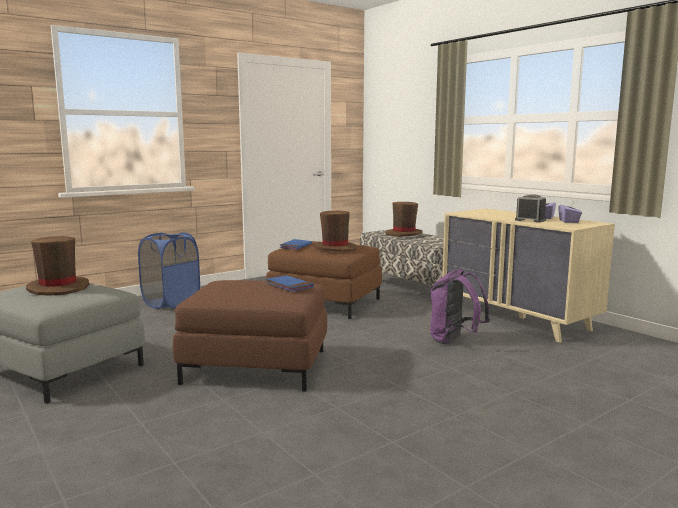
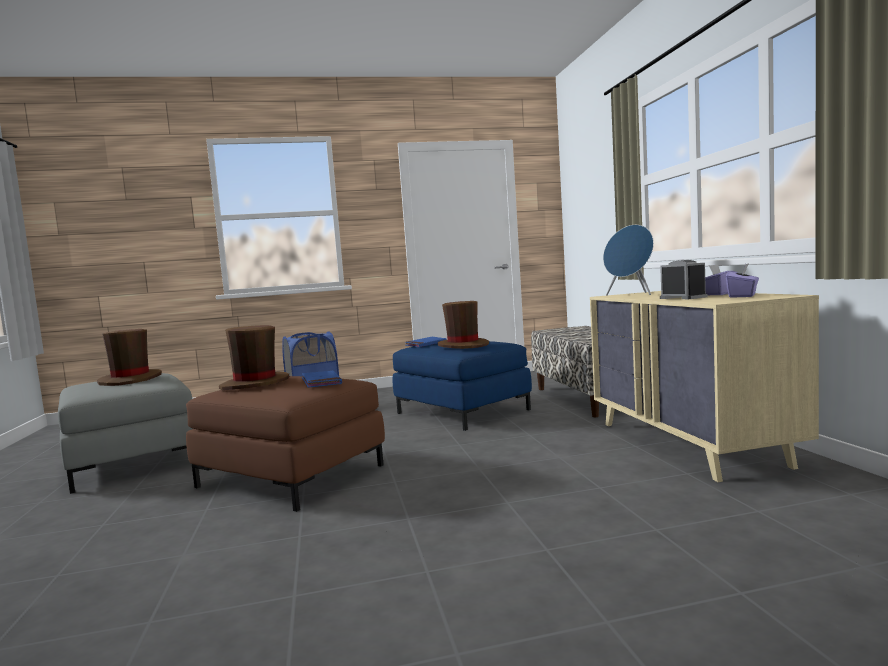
camera: 25 degrees right, 5 degrees down
brown ottoman [266,241,382,319] -> blue ottoman [393,341,532,431]
brown hat [385,202,423,237] -> brown hat moved to [219,325,289,390]
purple backpack [430,269,490,344] -> none
none -> blue speaker [603,225,654,296]

